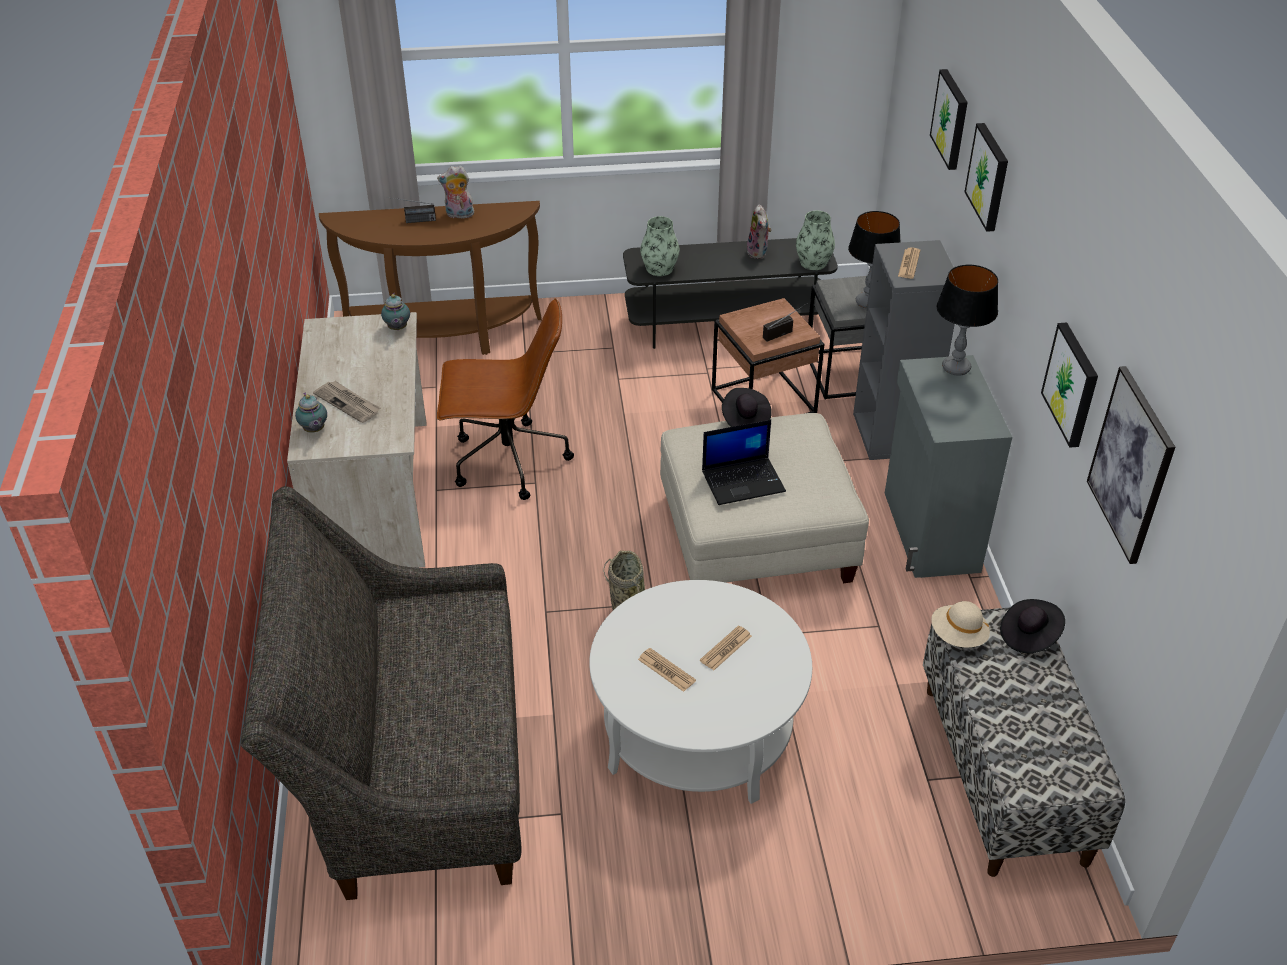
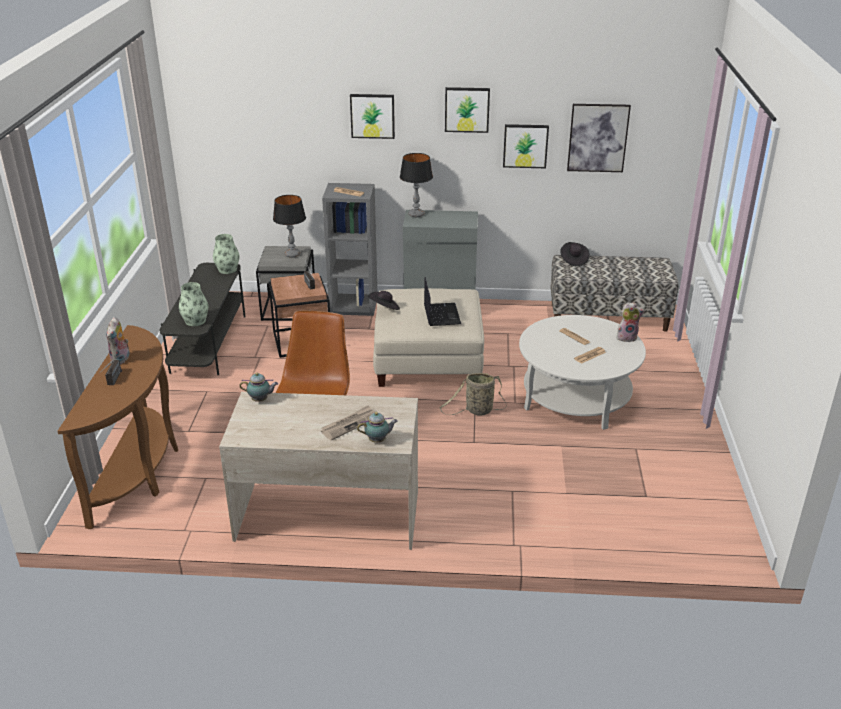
camera: 80 degrees left, 10 degrees down
grey sofa [241,486,522,900] -> none
plush toy [747,204,772,259] -> plush toy moved to [616,302,645,342]
picture [930,69,968,170] -> picture moved to [445,87,490,133]
beige hat [931,601,990,648] -> none

